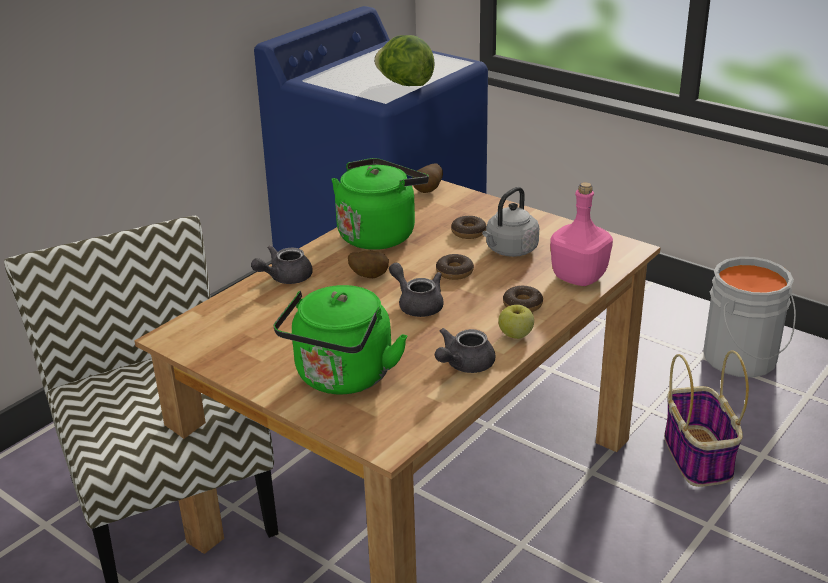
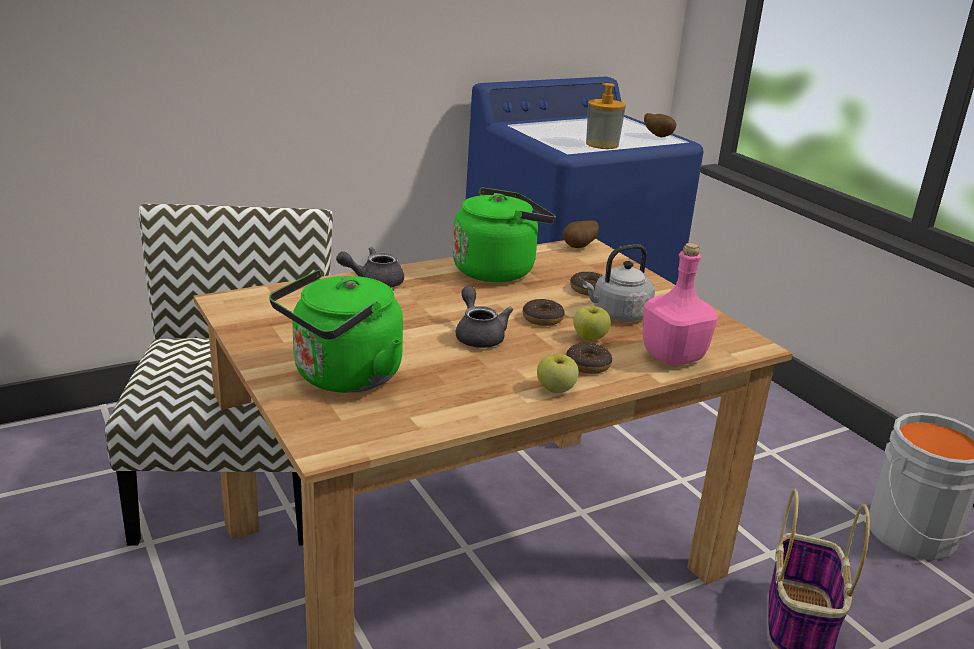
camera: 20 degrees right, 5 degrees down
potato [348,250,389,278] -> potato moved to [644,113,677,137]
lettuce [374,35,435,86] -> soap dispenser [586,83,626,149]
grey teapot [435,328,495,373] -> none
none -> apple [573,306,611,340]

